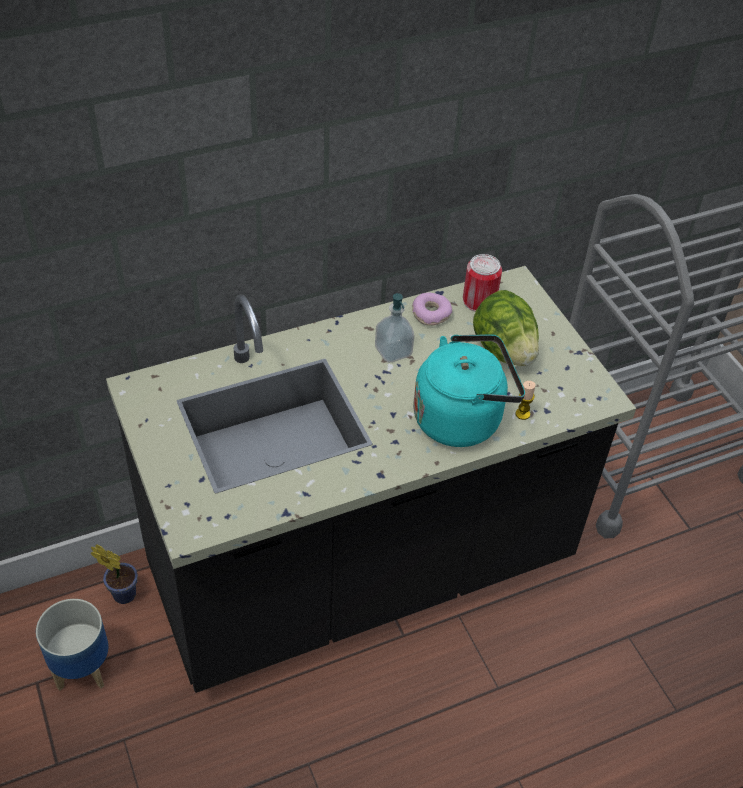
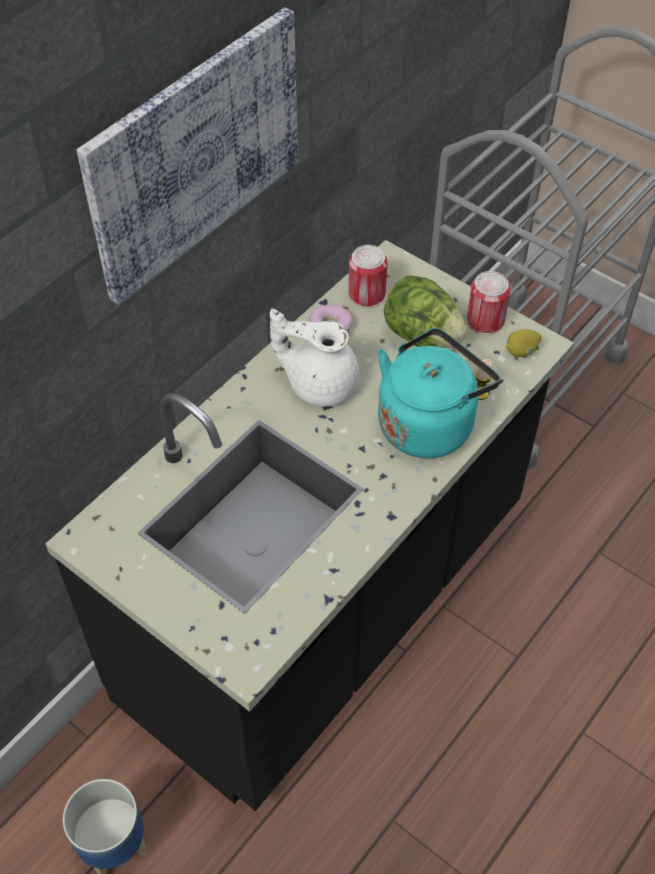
camera: 25 degrees left, 5 degrees up
potted plant [91,544,138,604] -> none
soap dispenser [375,293,414,363] -> white teapot [270,309,360,406]
none -> picture [77,7,298,305]
none -> can [467,271,511,335]
none -> lemon [506,329,542,357]

